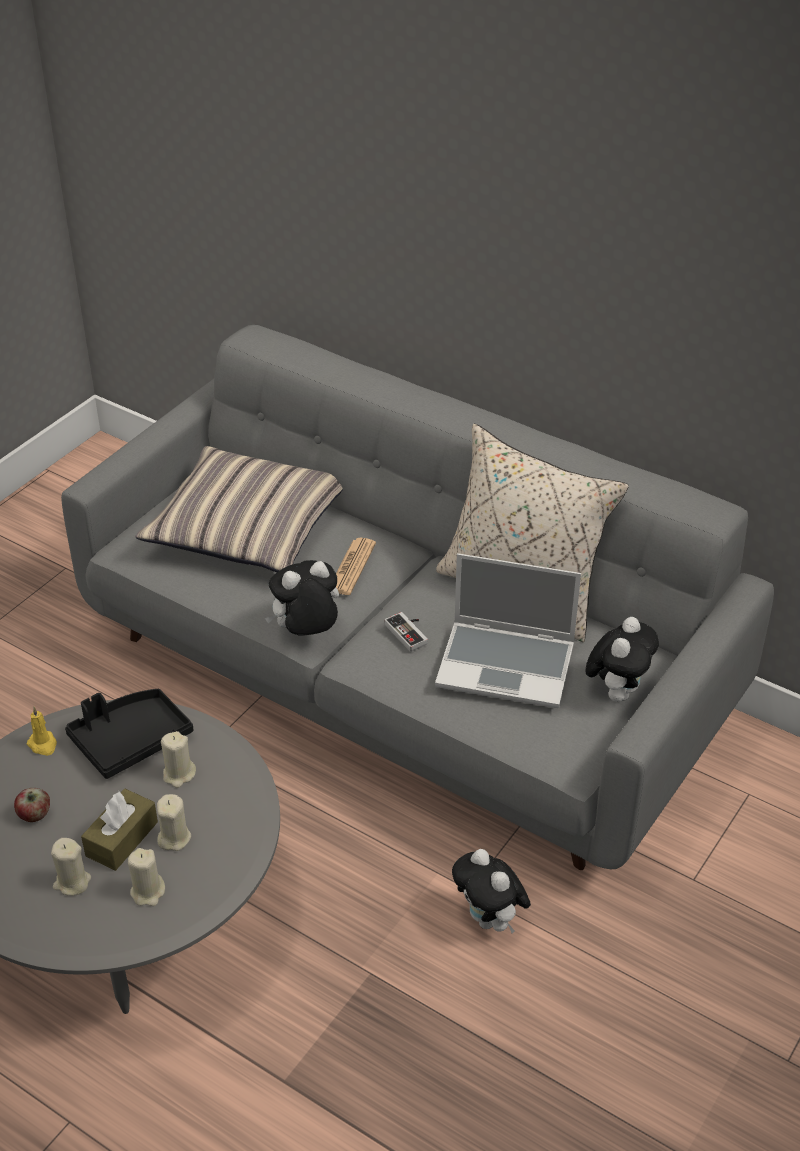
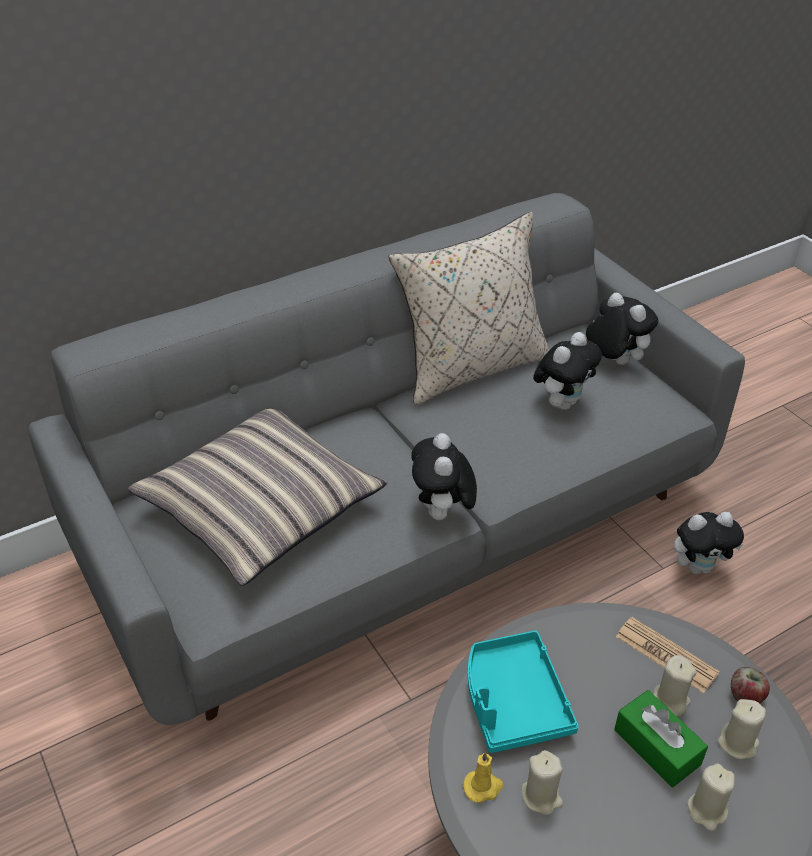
camera: 65 degrees left, 0 degrees up
apple [14,788,50,822] -> apple moved to [731,667,770,704]
black tray [65,689,193,779] -> turquoise tray [468,630,579,753]
brown tissue box [81,789,158,871] -> green tissue box [614,690,708,788]
beige candle [161,731,196,788] -> beige candle moved to [521,750,563,815]
newspaper [336,538,376,595] -> newspaper moved to [616,617,720,693]
game controller [385,612,428,652] -> none
laptop [435,553,581,708] -> plush toy [533,332,602,410]

